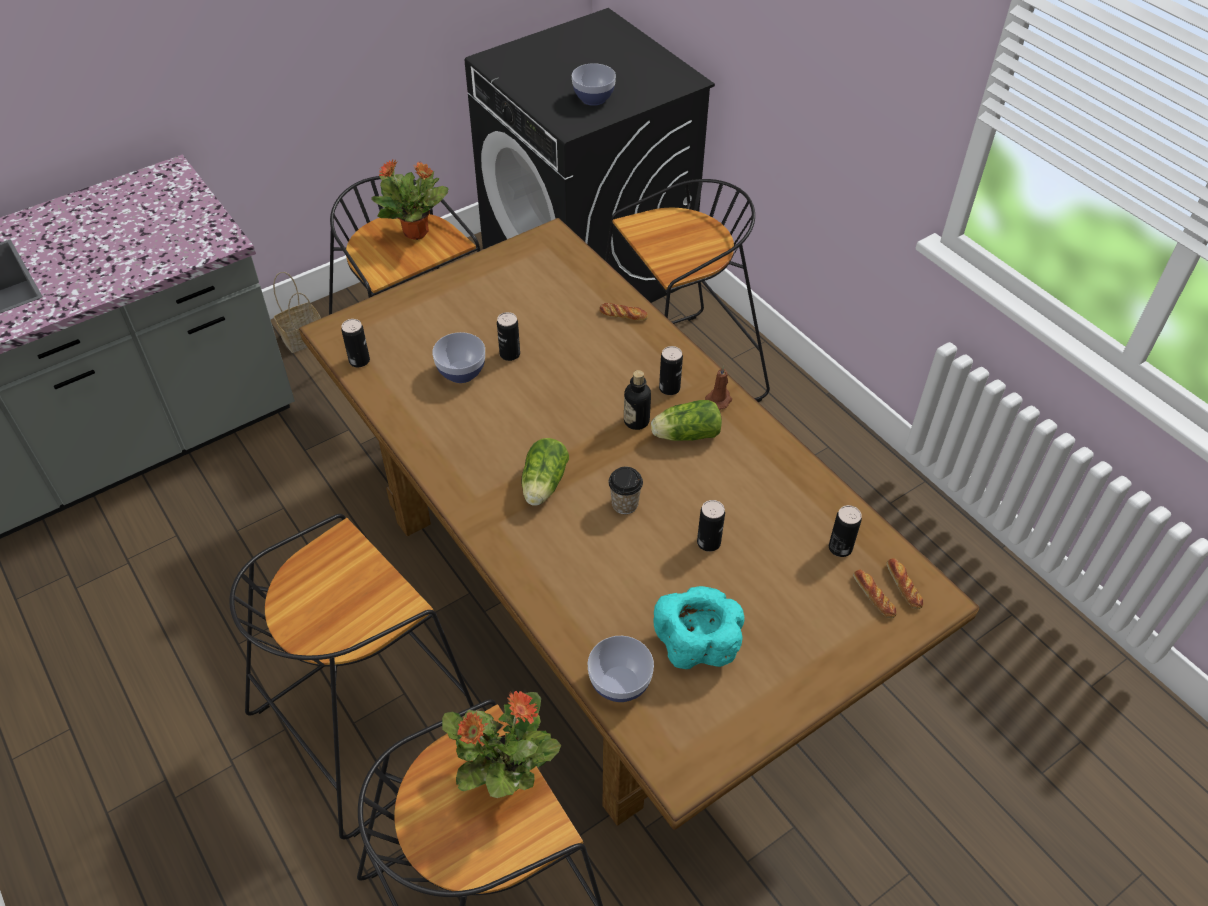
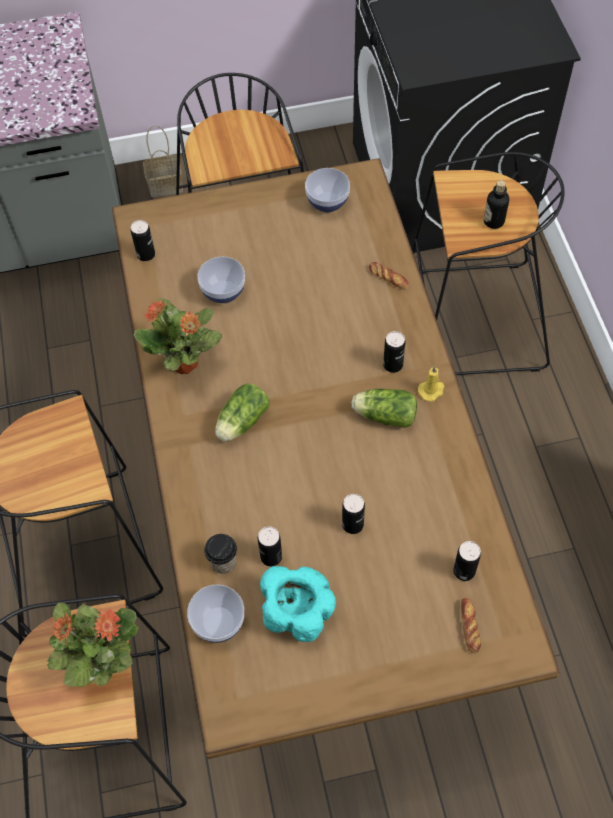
camera: 25 degrees right, 10 degrees up
potted plant [372,159,449,240] -> potted plant moved to [134,298,222,374]
can [497,312,520,361] -> can moved to [258,526,282,566]
bowl [572,63,616,106] -> bowl moved to [305,168,350,212]
cup [608,467,643,514] -> cup moved to [204,534,237,574]
bottle [624,370,651,430] -> bottle moved to [484,180,509,229]
brown candle [705,366,732,410] -> yellow candle [418,366,444,401]
bread [887,558,923,609] -> none

